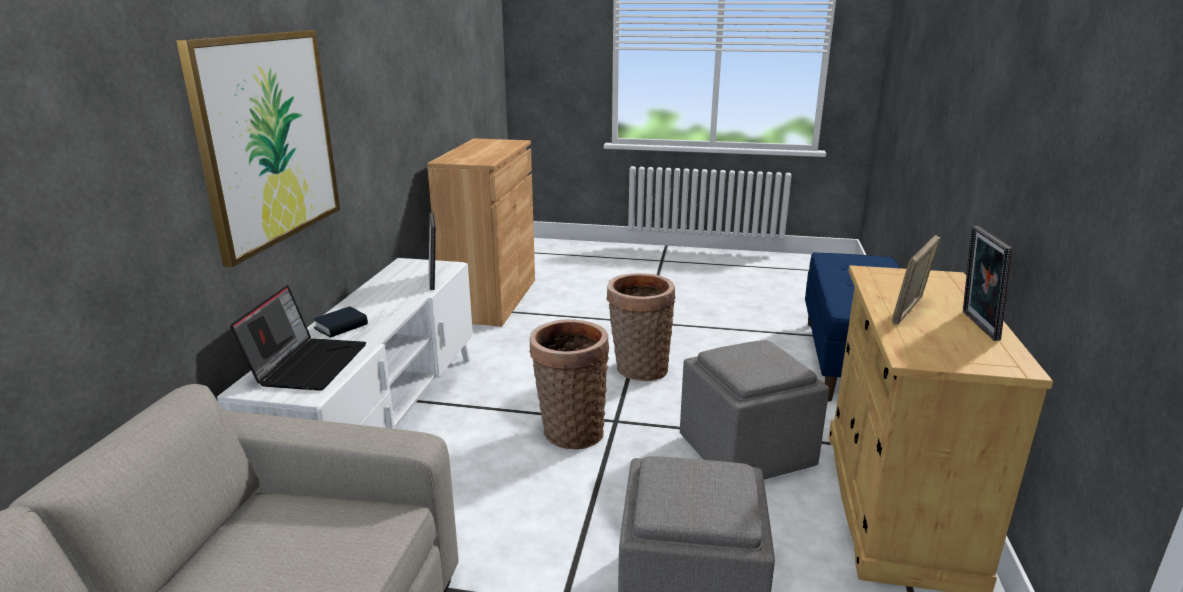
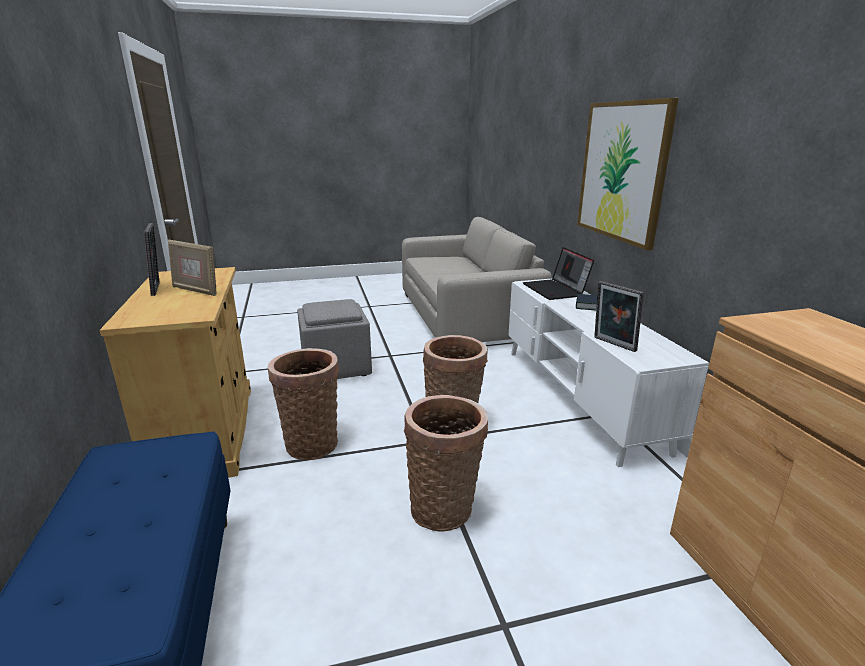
camera: 155 degrees right, 0 degrees up
grey ottoman [680,340,829,479] -> basket [268,348,339,460]
picture frame [892,235,940,325] -> picture frame turned 105 degrees clockwise [168,240,217,296]

